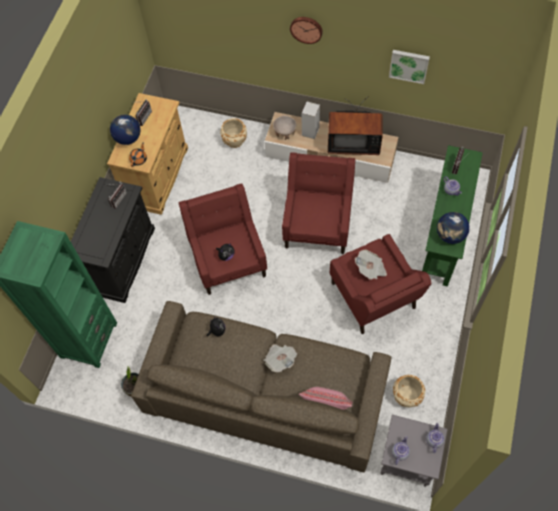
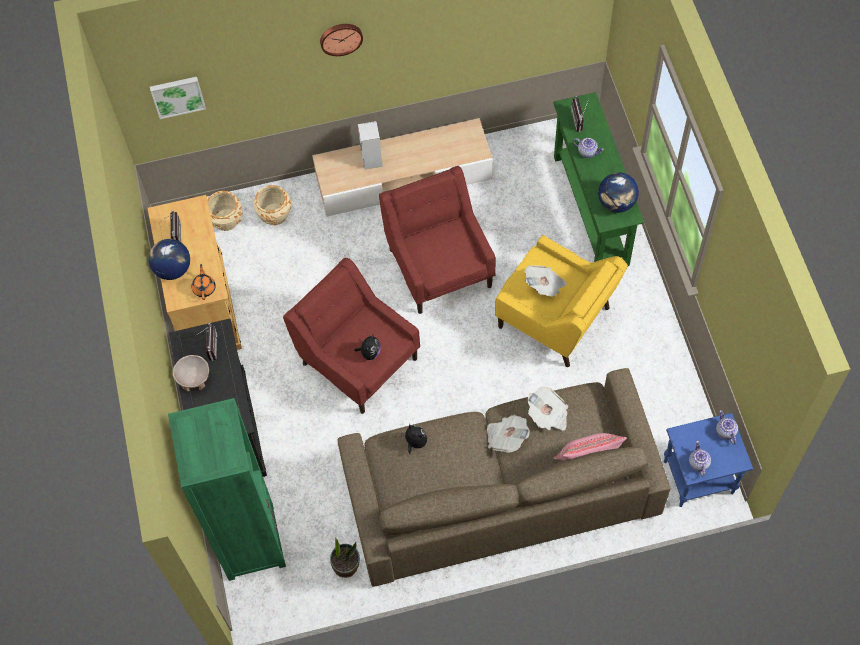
camera: 30 degrees left, 0 degrees up
beige bowl [273,116,296,140] -> beige bowl moved to [173,355,209,392]
television [328,96,383,155] -> none
red armchair [330,234,432,334] -> yellow armchair [495,235,628,367]
grey side table [381,415,448,487] -> blue side table [664,413,753,507]
picture [389,50,430,84] -> picture moved to [150,77,206,119]
beige planter [393,375,425,407] -> beige planter moved to [207,191,242,231]
none -> newspaper [528,387,568,430]

